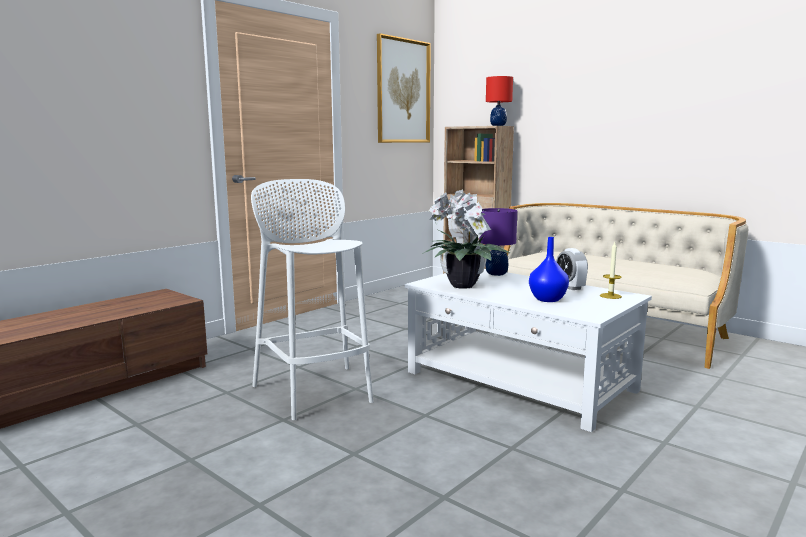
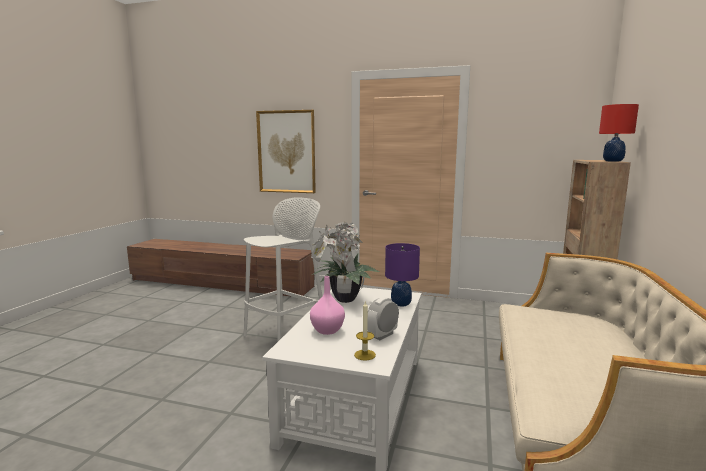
camera: 65 degrees right, 0 degrees up
picture [377,33,431,143] -> picture moved to [256,110,316,193]
blue vase [529,237,569,302] -> pink vase [310,276,345,335]

